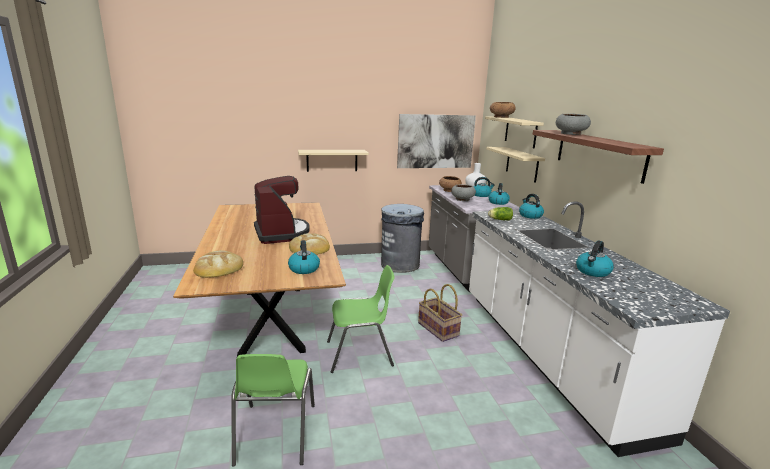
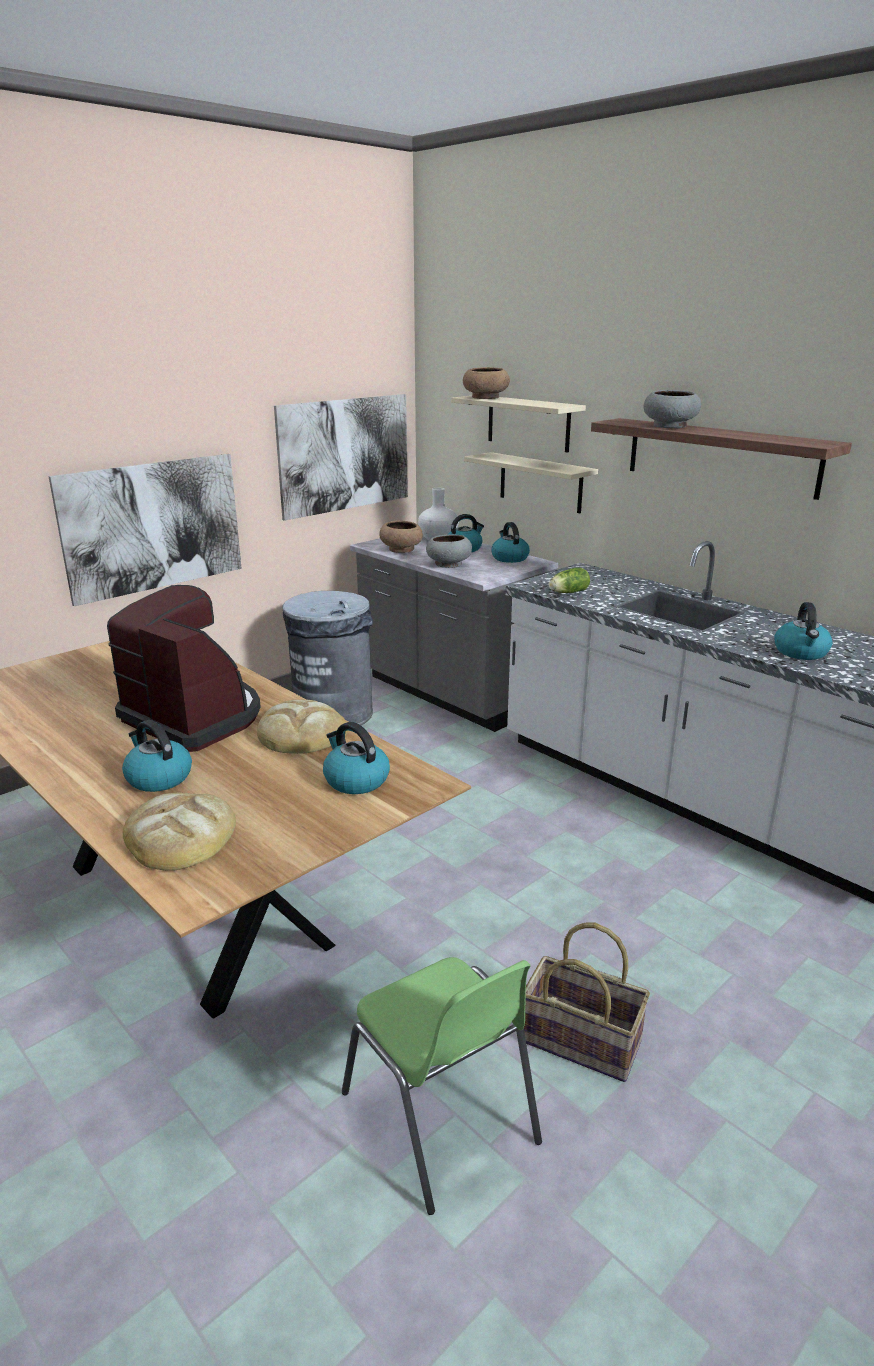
camera: 30 degrees left, 5 degrees up
beige shelf [298,150,369,172] -> picture [49,454,242,606]
green chair [327,265,395,373] -> none
basket [418,284,462,342] -> basket moved to [524,923,650,1082]
kettle [519,194,544,219] -> kettle moved to [122,720,192,792]

